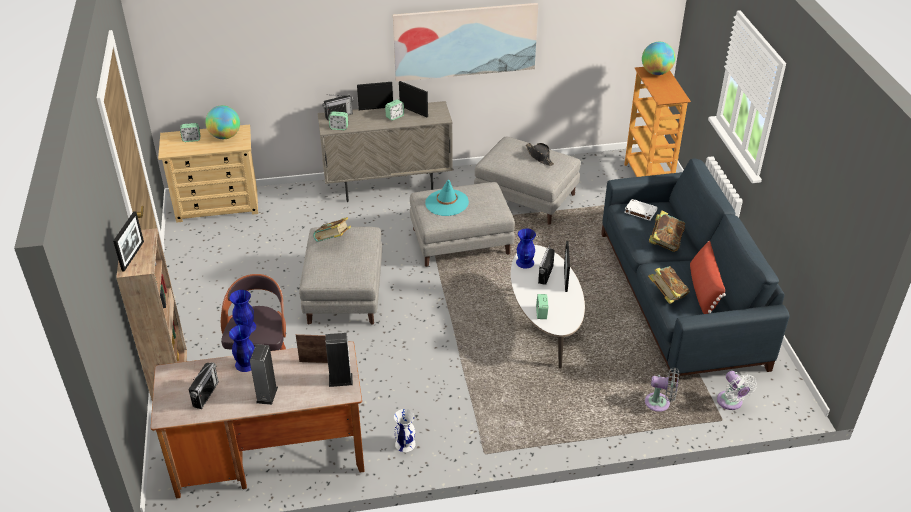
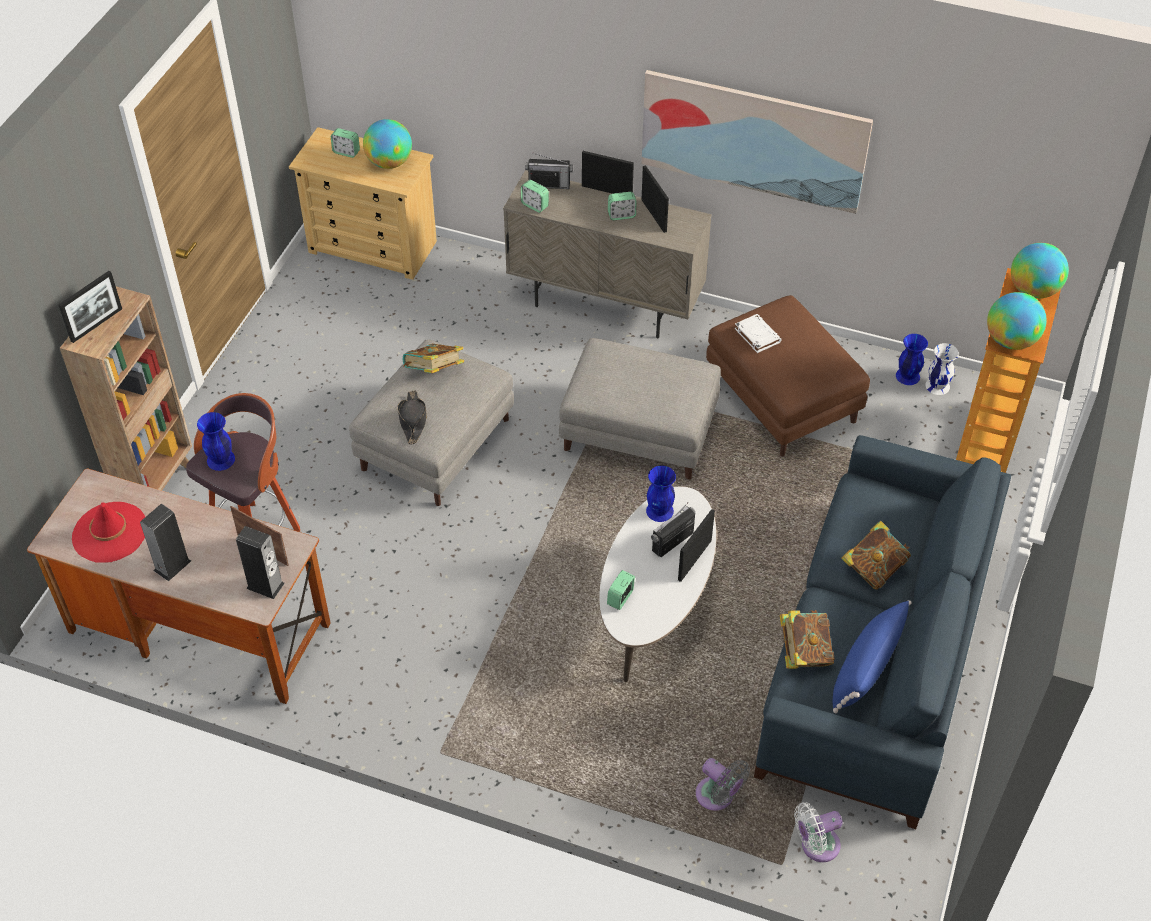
camera: 30 degrees right, 10 degrees up
radio [188,362,219,409] -> red hat [72,502,145,563]
blue vase [229,325,255,372] -> blue vase moved to [896,334,928,385]
white vase [394,409,416,452] -> white vase moved to [925,343,959,395]
turquoise hat [425,180,469,216] -> none
grey ottoman [474,136,581,225] -> brown ottoman [706,295,870,457]
black hat [526,143,554,166] -> black hat moved to [397,390,427,444]
white book [624,199,658,221] -> white book moved to [735,314,781,353]
red pillow [690,241,726,314] -> blue pillow [833,600,911,713]
white fan [717,371,757,410] -> white fan turned 60 degrees clockwise [794,803,843,862]
none -> globe [987,292,1047,350]

